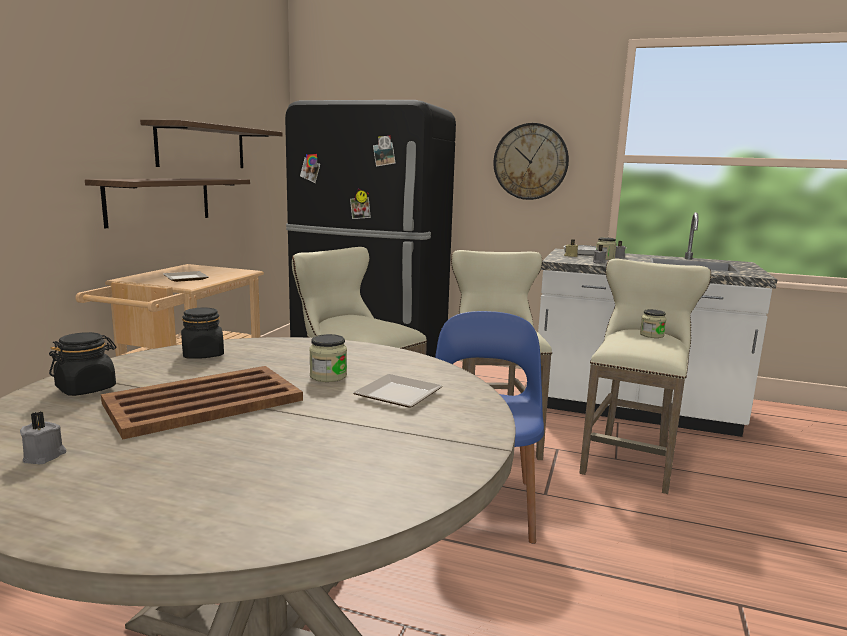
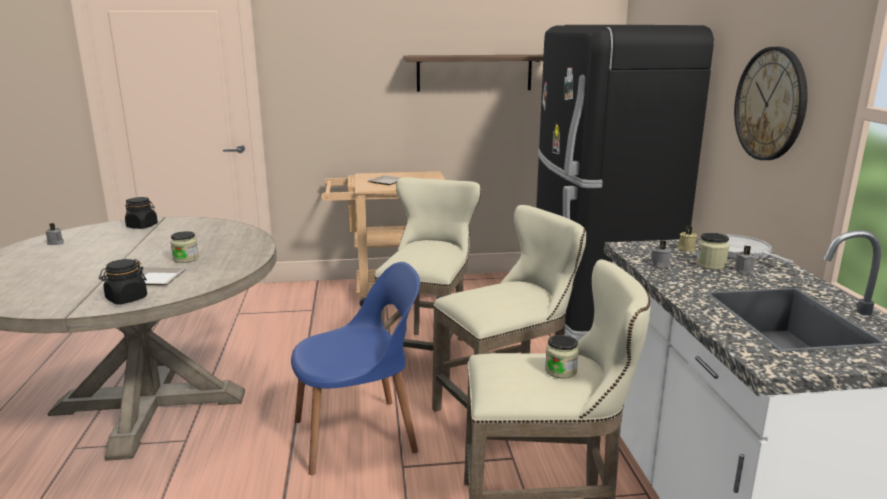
camera: 65 degrees right, 5 degrees up
shelf [85,178,250,228] -> none
brown tray [101,366,303,439] -> none
black jar [181,308,224,359] -> black jar moved to [99,259,147,304]

